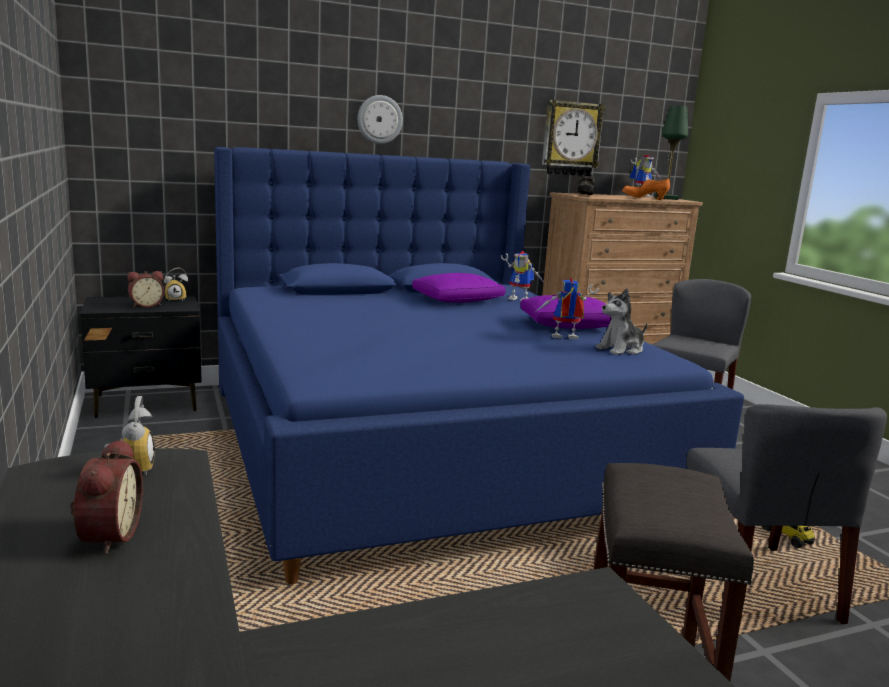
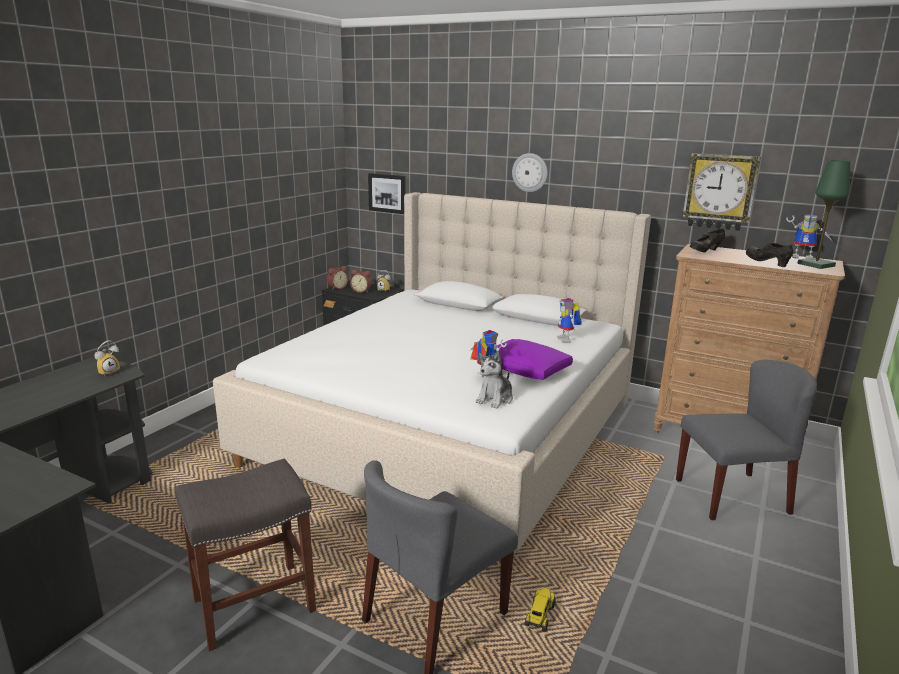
camera: 50 degrees right, 5 degrees up
alarm clock [70,439,143,554] -> alarm clock moved to [327,266,348,290]
blue bed [214,147,744,585] -> beige bed [213,192,651,561]
purple pillow [412,273,506,303] -> none
plush toy [596,288,647,355] -> plush toy turned 75 degrees counterclockwise [475,351,513,409]
orange shoe [622,179,670,200] -> black shoe [746,243,793,267]
none -> picture [368,173,406,214]

